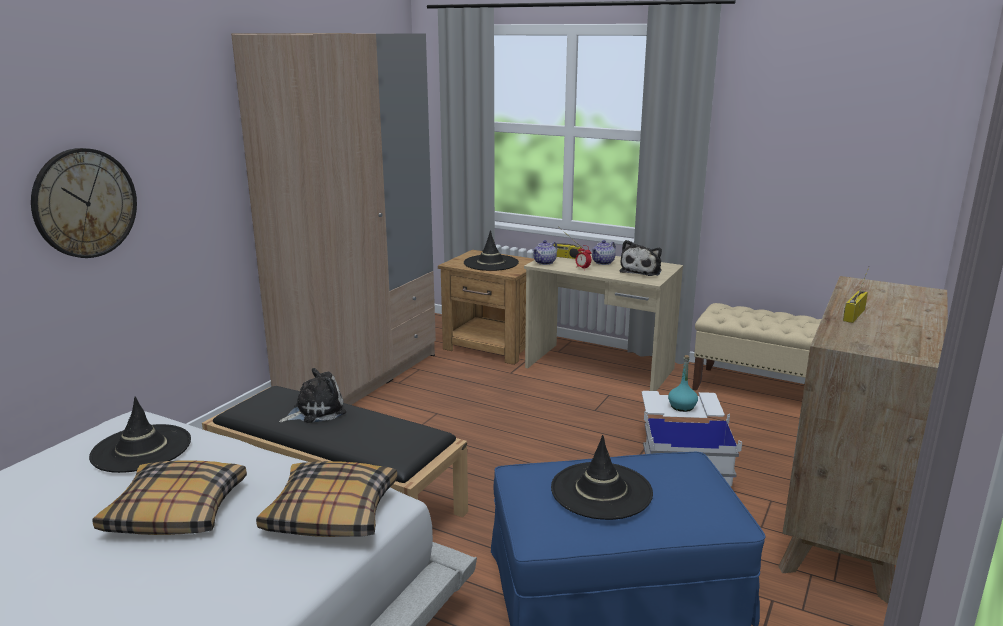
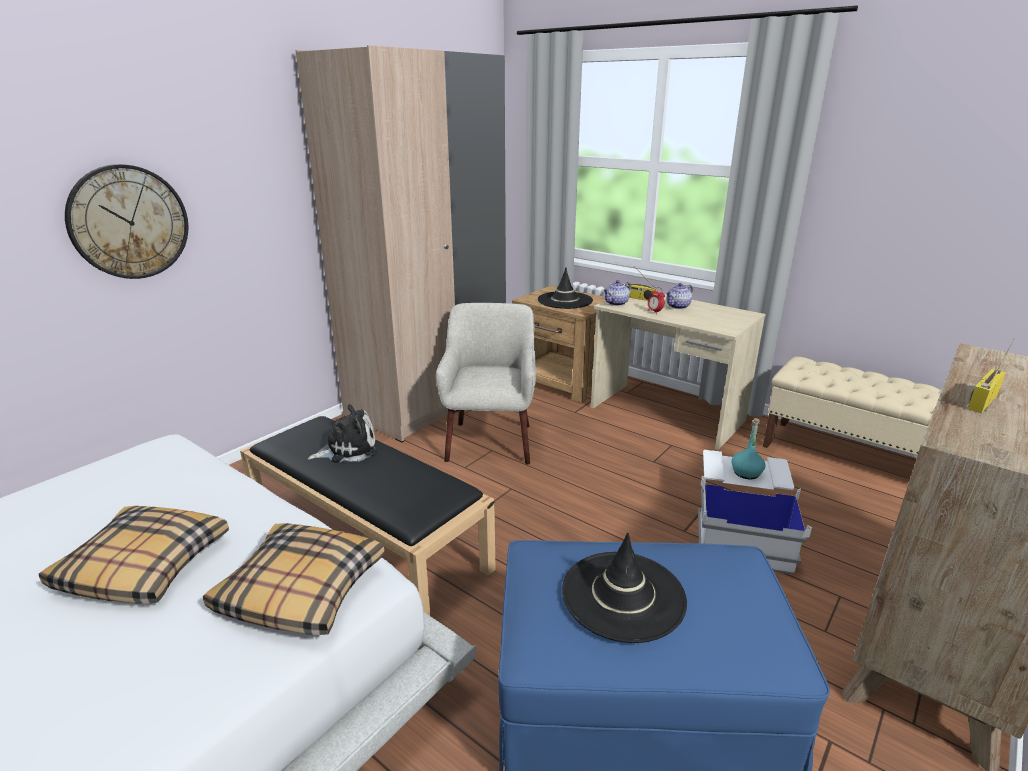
camera: 10 degrees right, 5 degrees up
black hat [89,397,191,473] -> none
plush toy [620,240,662,276] -> none
none -> beige armchair [436,303,536,464]

